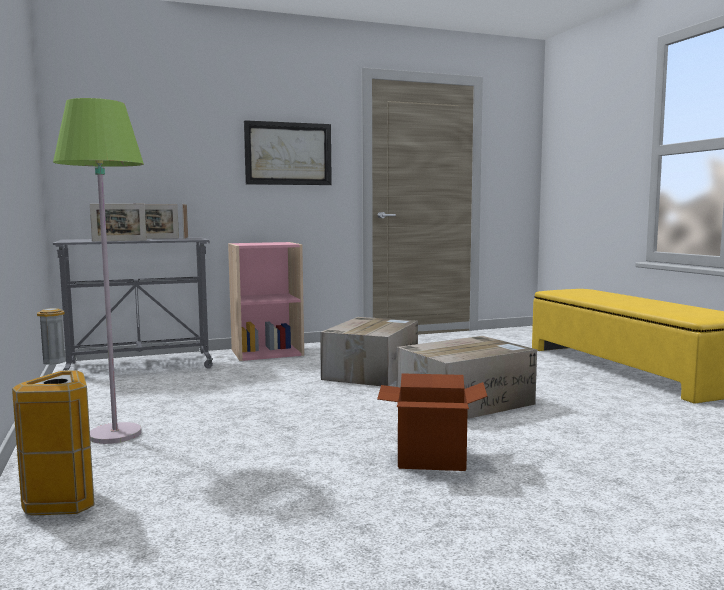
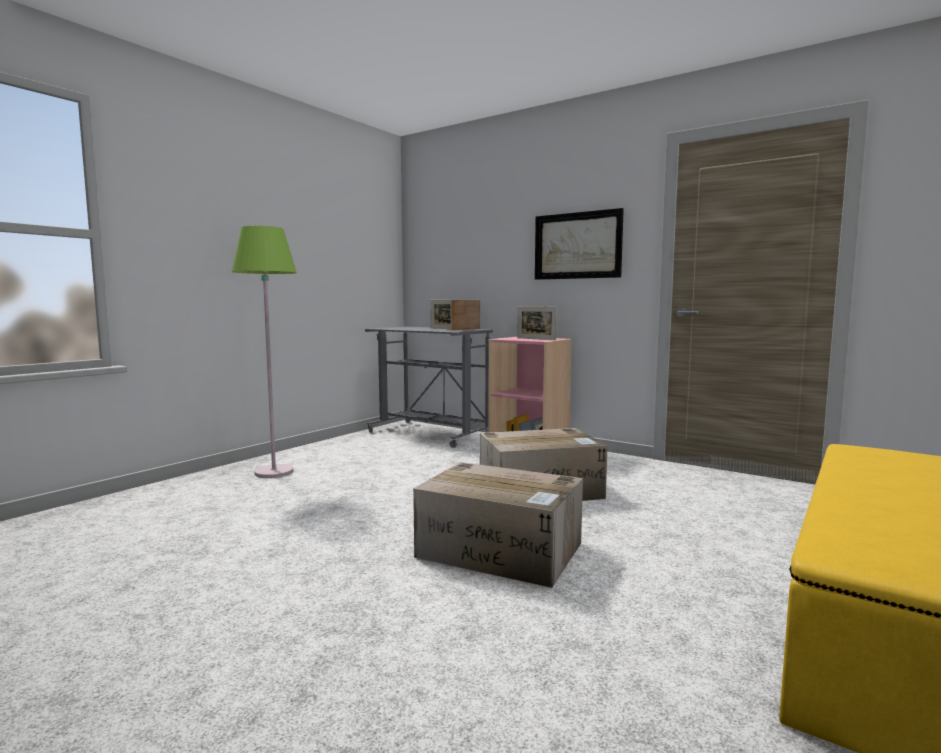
camera: 55 degrees right, 0 degrees up
trash can [12,308,95,516] -> none
picture frame [90,204,147,241] -> picture frame moved to [517,306,557,340]
cardboard box [377,373,488,471] -> none

